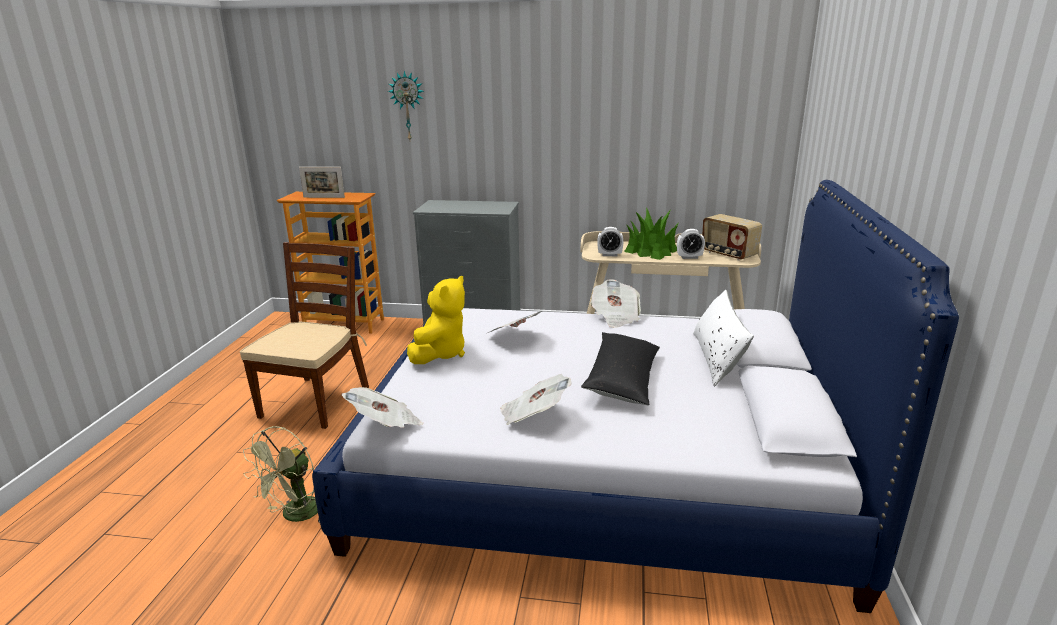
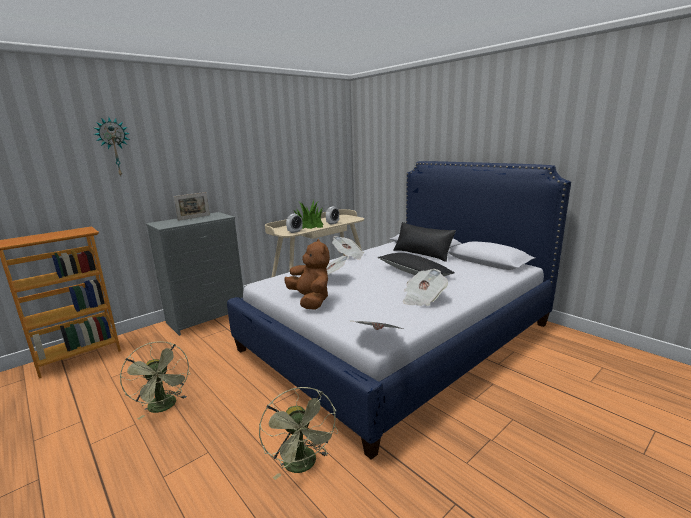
camera: 50 degrees left, 5 degrees down
brown chair [240,242,369,429] -> green fan [120,341,190,420]
picture frame [299,167,345,198] -> picture frame moved to [174,192,210,221]
yellow plush toy [407,276,465,364] -> brown plush toy [284,239,330,310]
white pillow [693,290,754,387] -> black pillow [393,222,456,262]
radio [702,214,762,261] -> none

